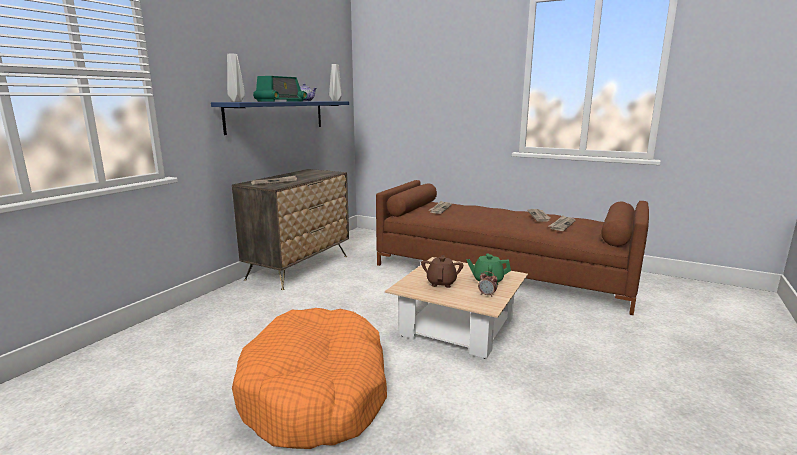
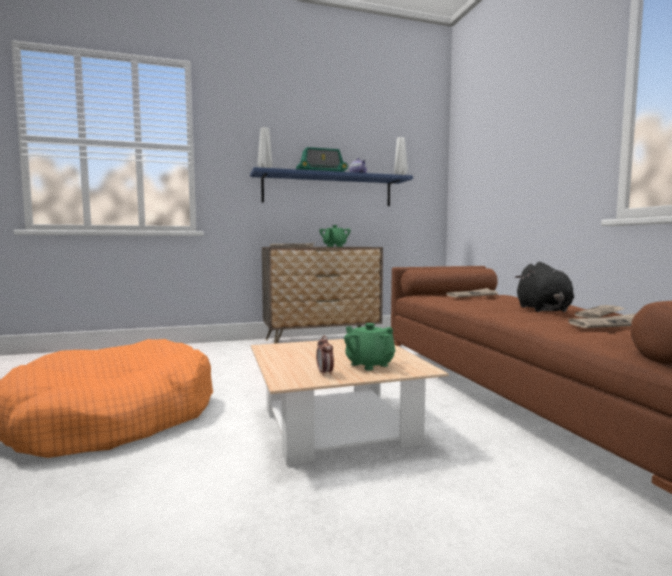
camera: 45 degrees right, 10 degrees down
brown teapot [421,255,463,288] -> none
none -> green teapot [319,225,351,247]
none -> black plush toy [515,262,574,312]

